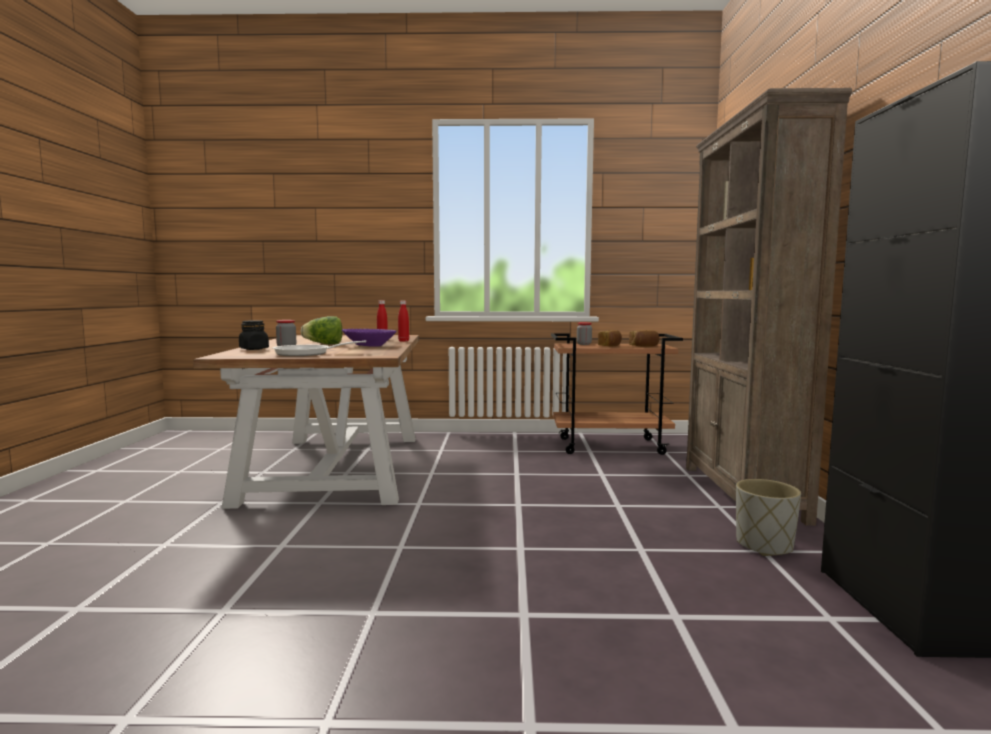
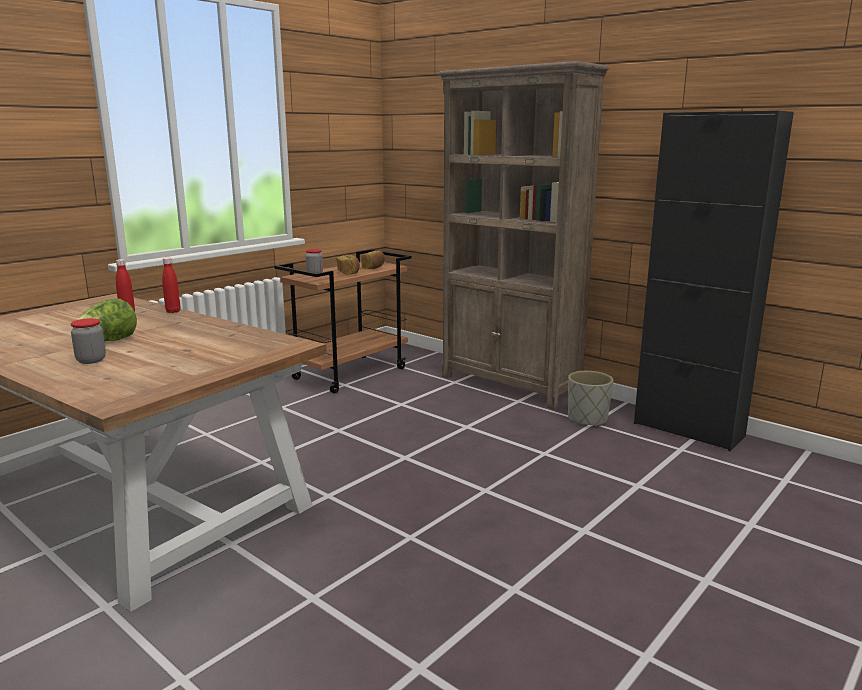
camera: 50 degrees left, 10 degrees up
black jar [239,320,269,350] -> none
frying pan [273,340,366,356] -> none
purple bowl [342,329,396,347] -> none

